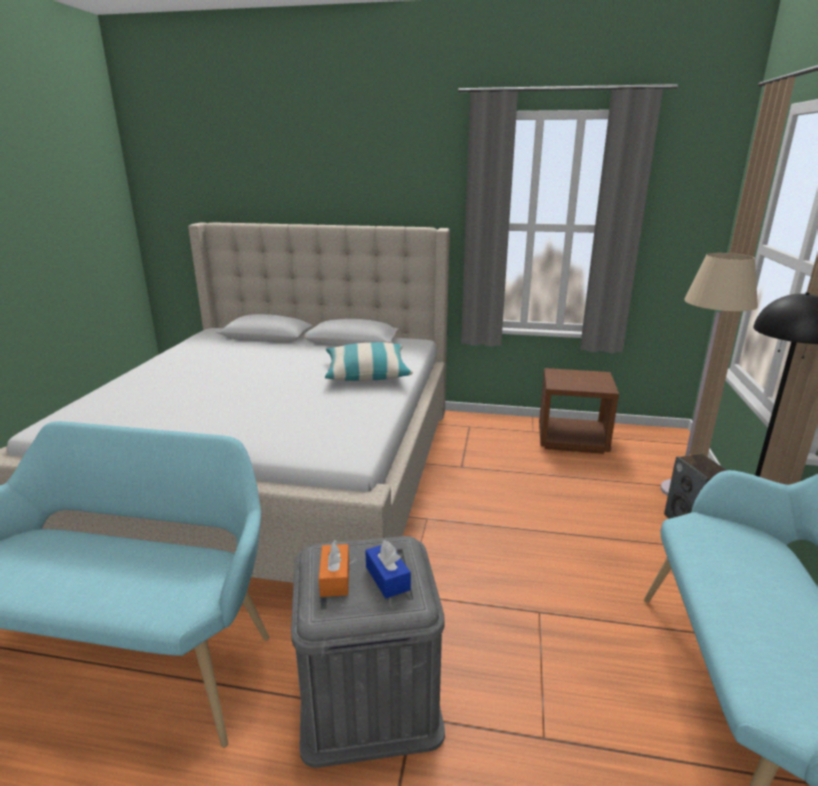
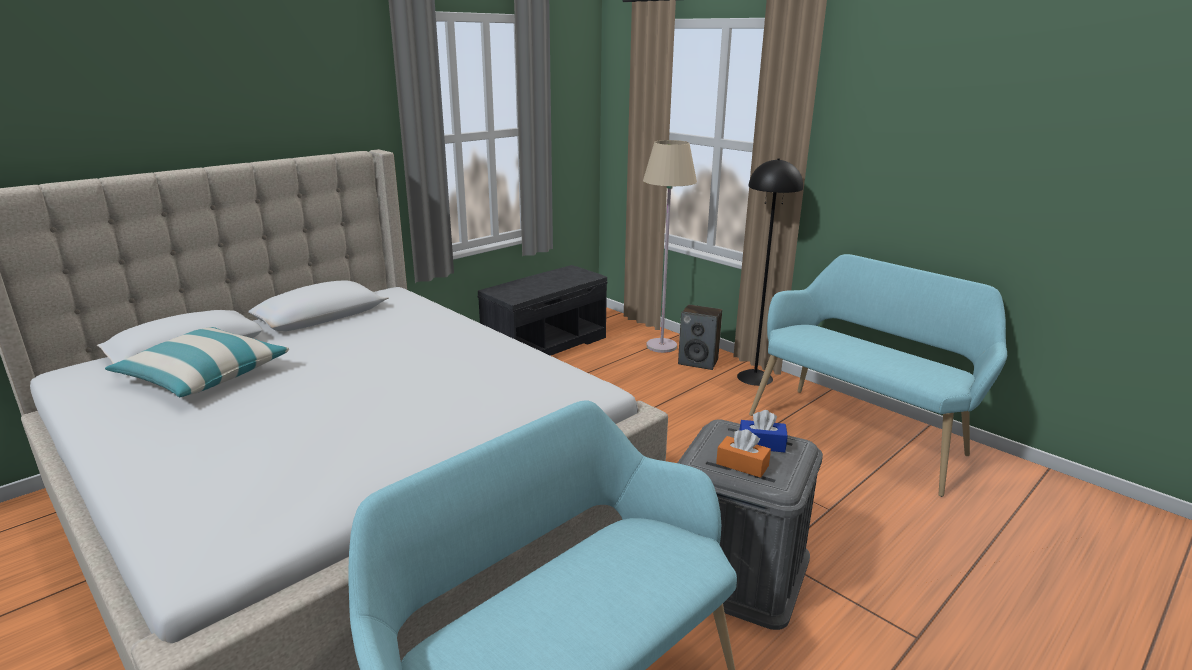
camera: 55 degrees left, 0 degrees up
pillow [325,342,413,381] -> pillow moved to [105,327,289,397]
brown nightstand [539,368,619,454] -> grey bench [478,265,607,356]

